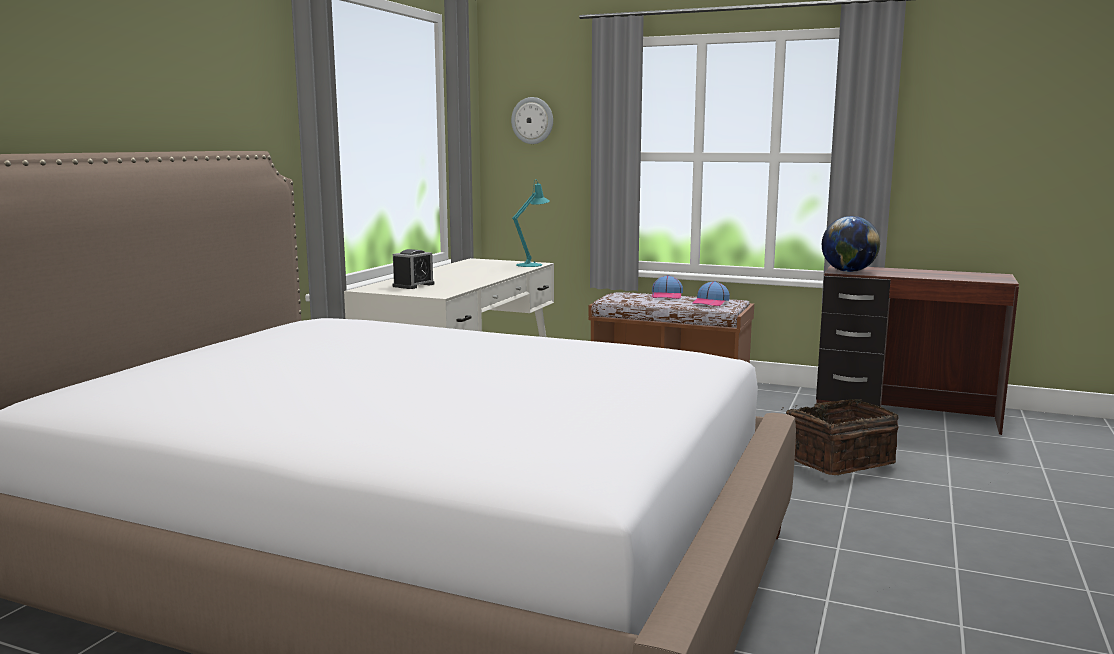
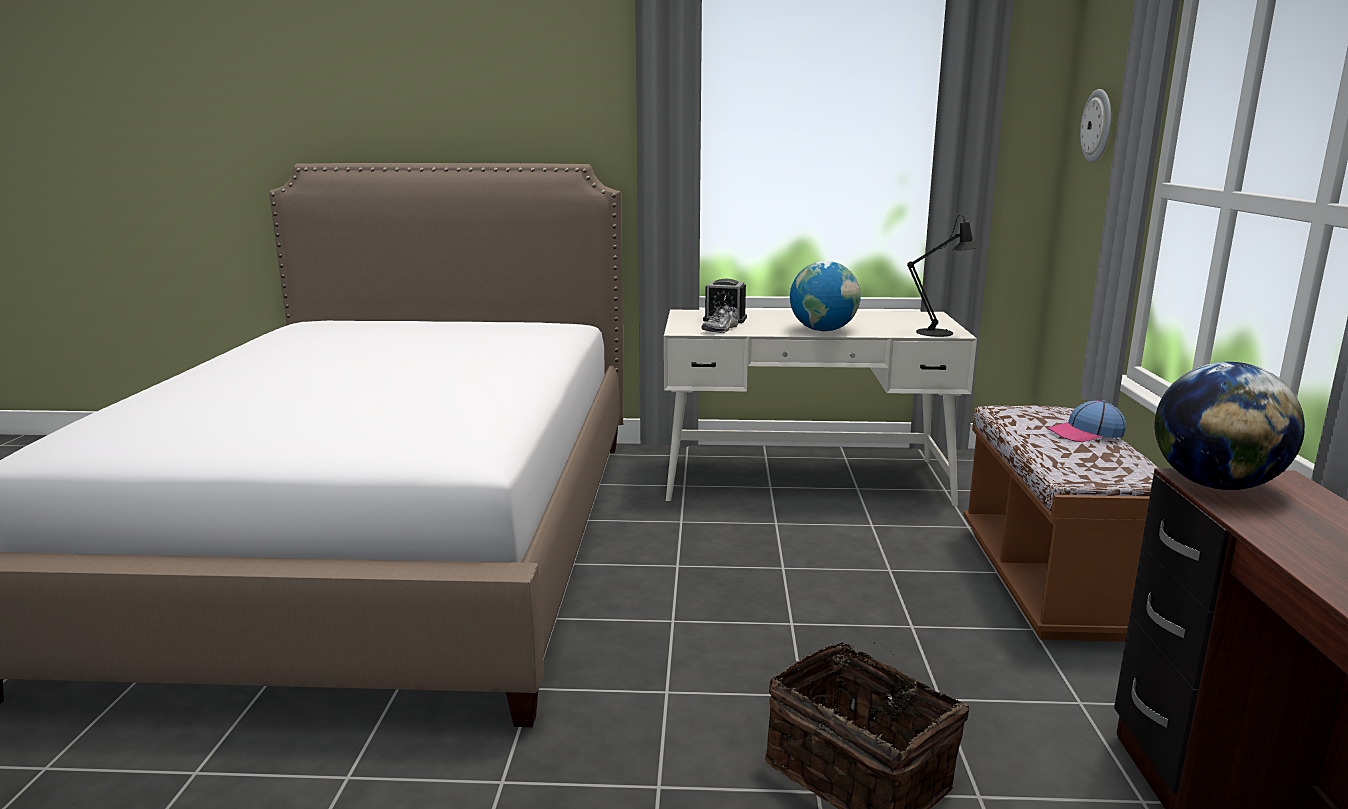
camera: 70 degrees right, 5 degrees up
turquoise table lamp [512,179,550,267] -> black table lamp [907,215,982,337]
cap [692,281,730,306] -> none
none -> shoe [701,301,738,333]
none -> globe [790,261,861,331]

